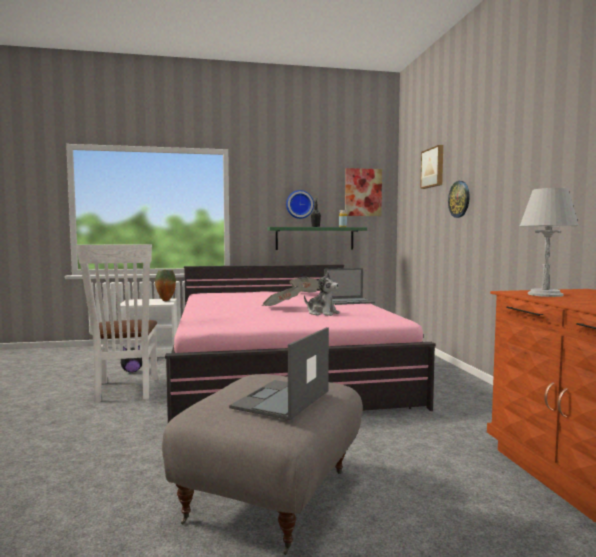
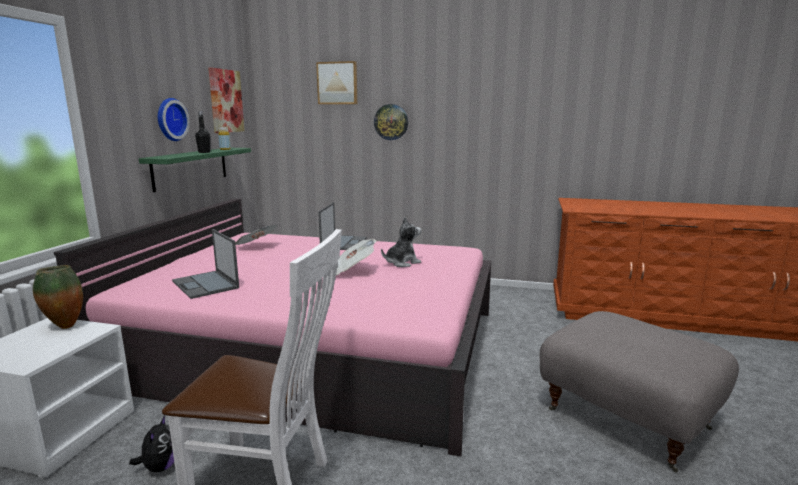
camera: 65 degrees left, 10 degrees up
laptop [229,327,329,420] -> laptop moved to [172,229,239,299]
grey table lamp [520,188,579,297] -> none

